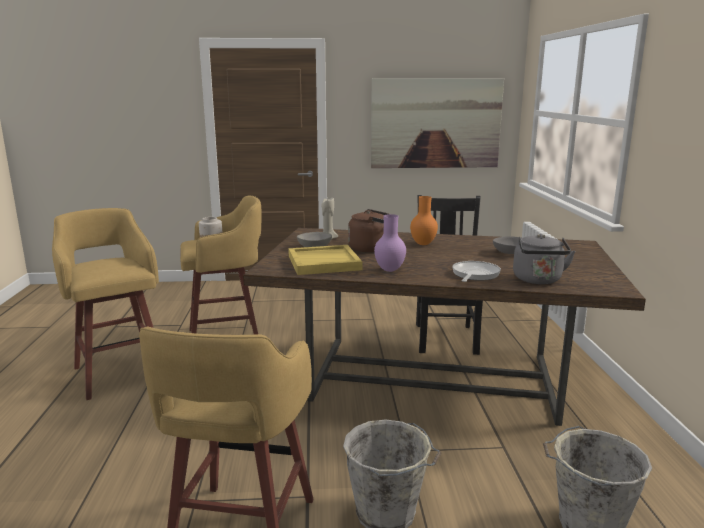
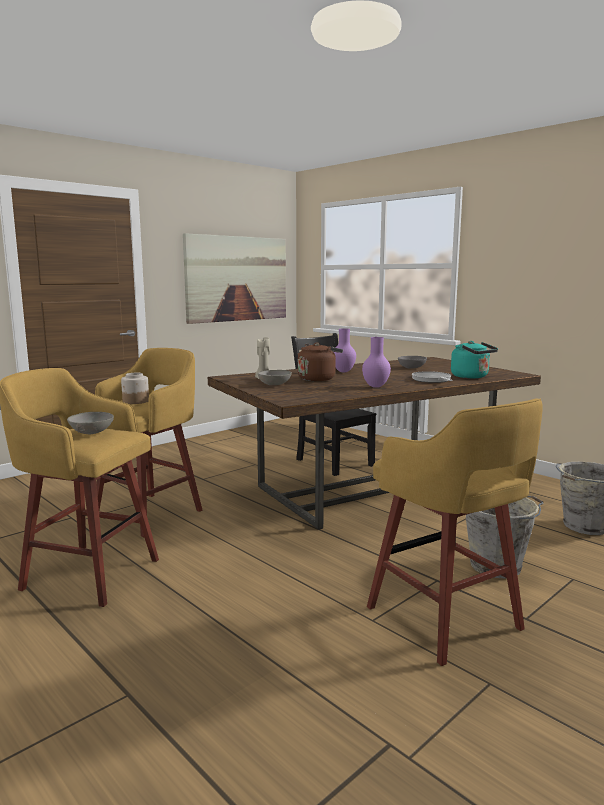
camera: 40 degrees left, 5 degrees down
yellow tray [288,245,363,275] -> none
orange vase [410,196,438,245] -> purple vase [334,329,356,372]
grey kettle [513,234,576,284] -> turquoise kettle [451,341,498,378]
none -> grey bowl [67,412,114,434]

